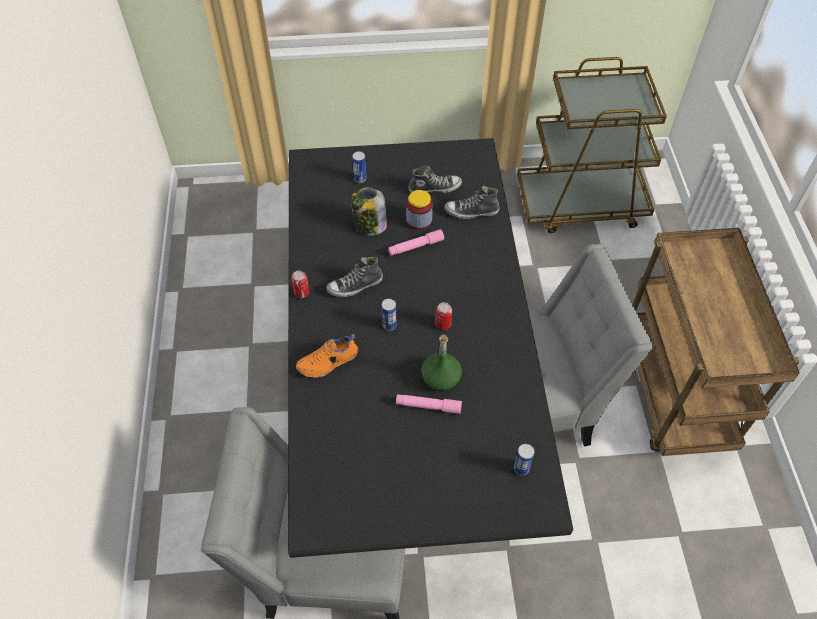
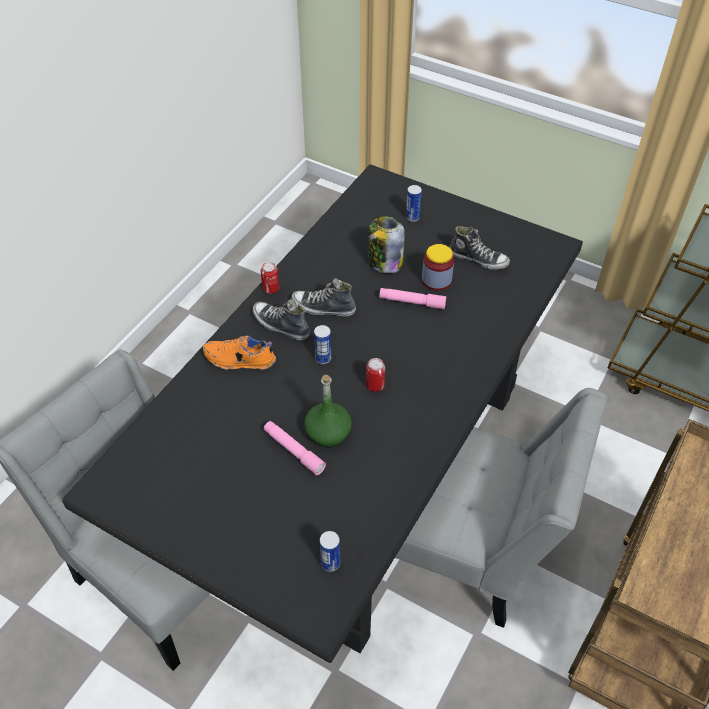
camera: 35 degrees right, 5 degrees down
shoe [444,186,500,219] -> shoe moved to [252,299,310,340]

